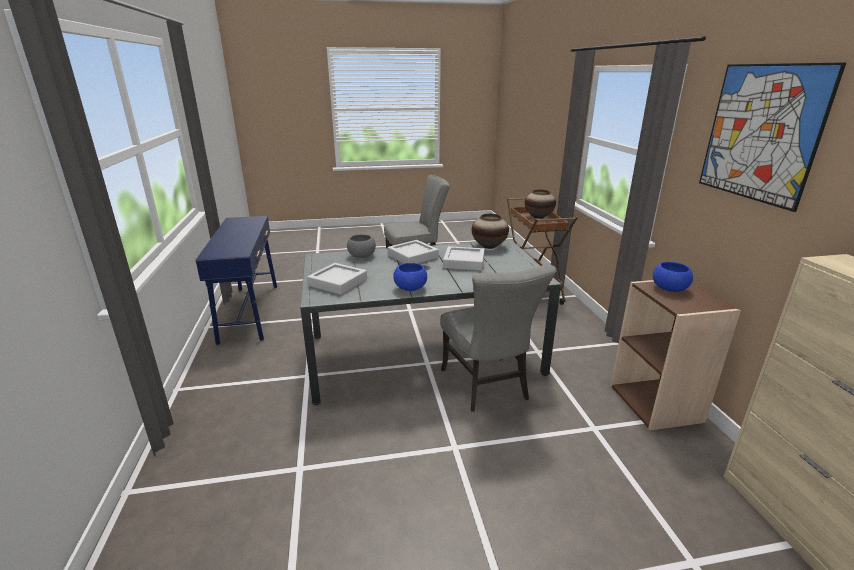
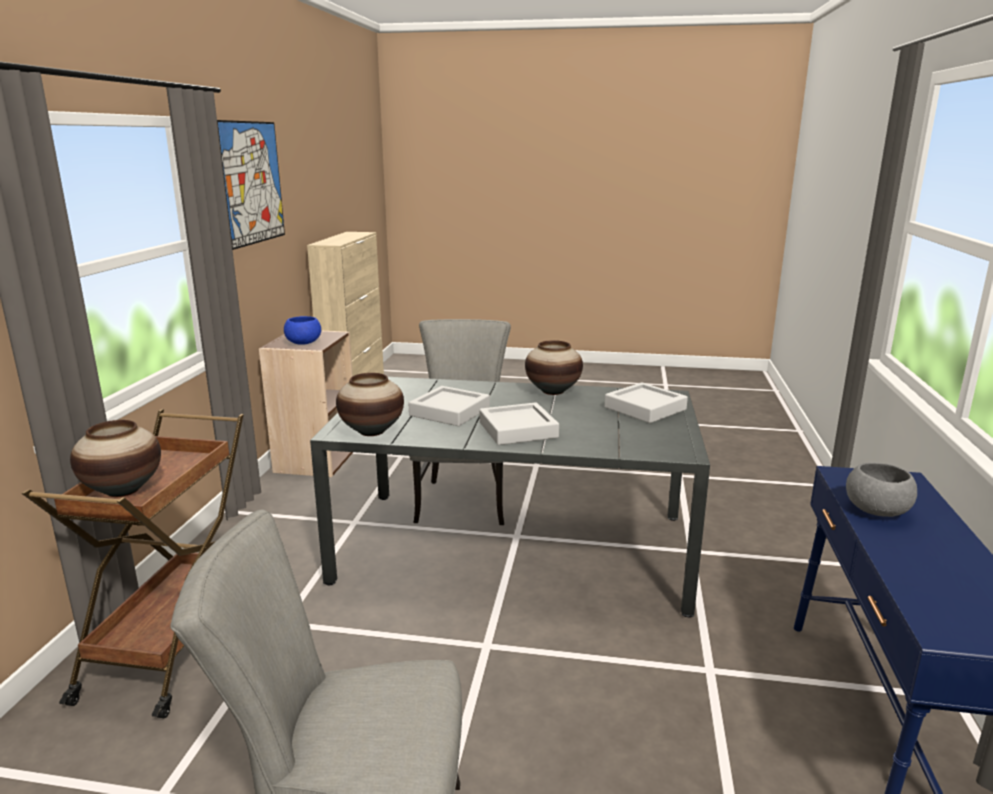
camera: 160 degrees left, 5 degrees down
grey bowl [347,234,376,258] -> grey bowl moved to [846,462,917,517]
blue bowl [393,263,427,291] -> vase [525,340,583,395]

